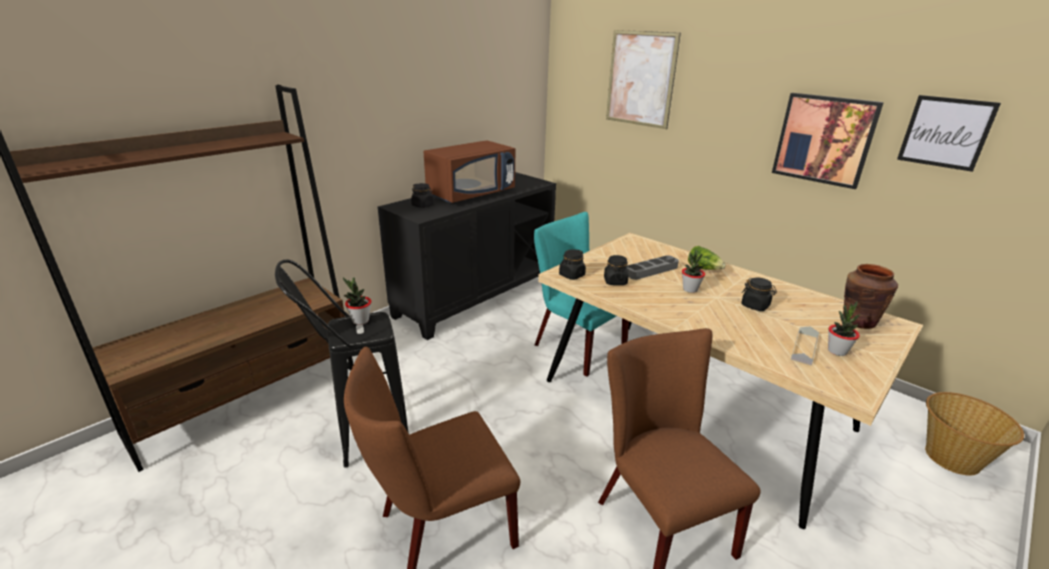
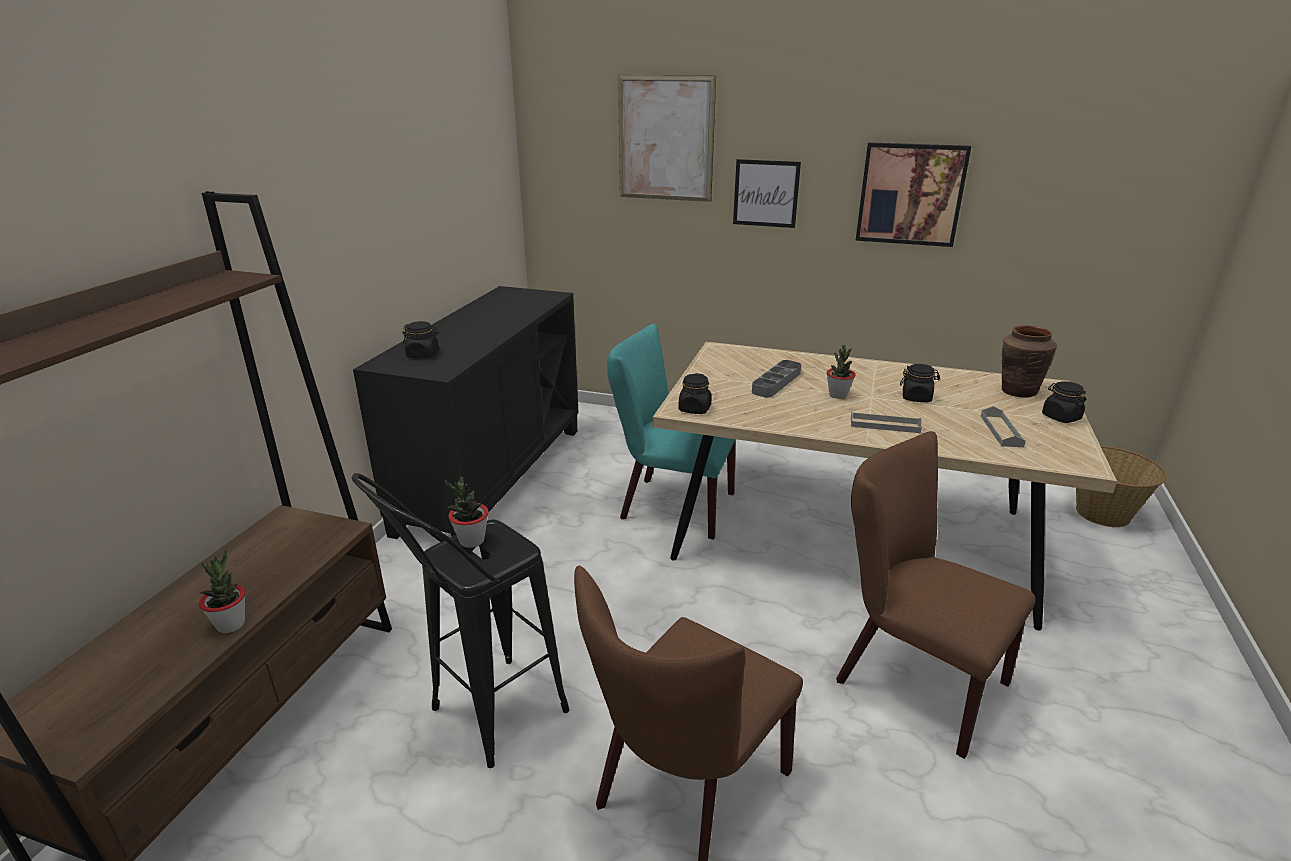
camera: 25 degrees left, 0 degrees up
brown microwave [424,140,516,203] -> none
black jar [604,255,628,285] -> black jar moved to [1042,381,1087,423]
lettuce [688,246,726,270] -> none
potted plant [828,302,861,356] -> potted plant moved to [199,550,245,633]
picture [897,95,1001,172] -> picture moved to [733,159,801,228]
none -> grey tray [851,412,922,433]

